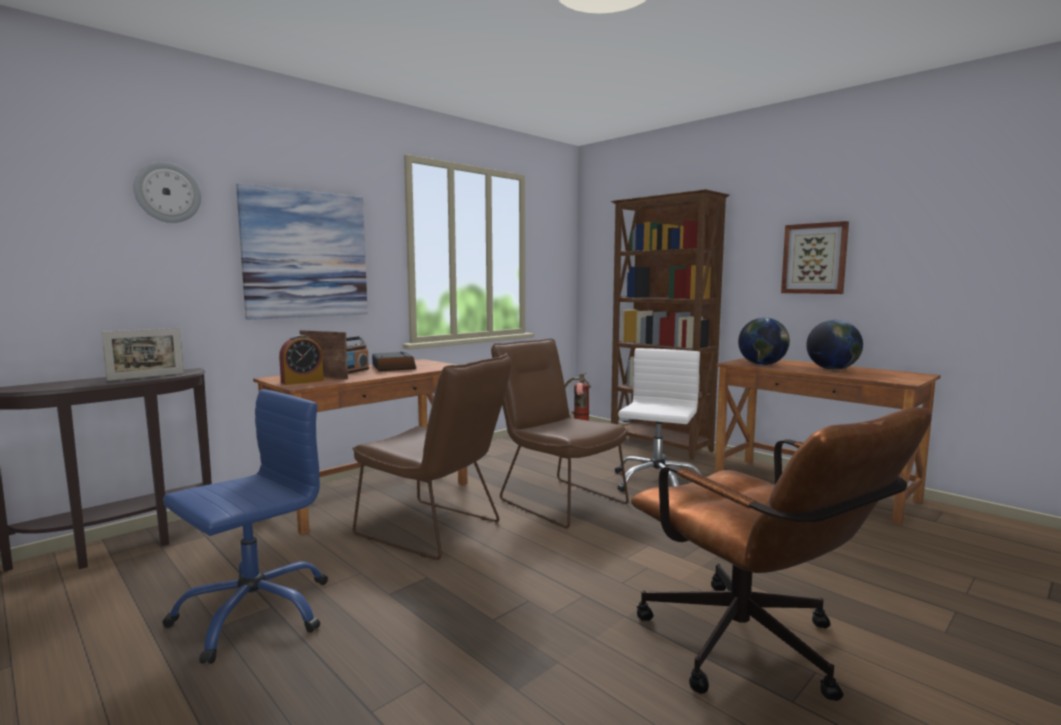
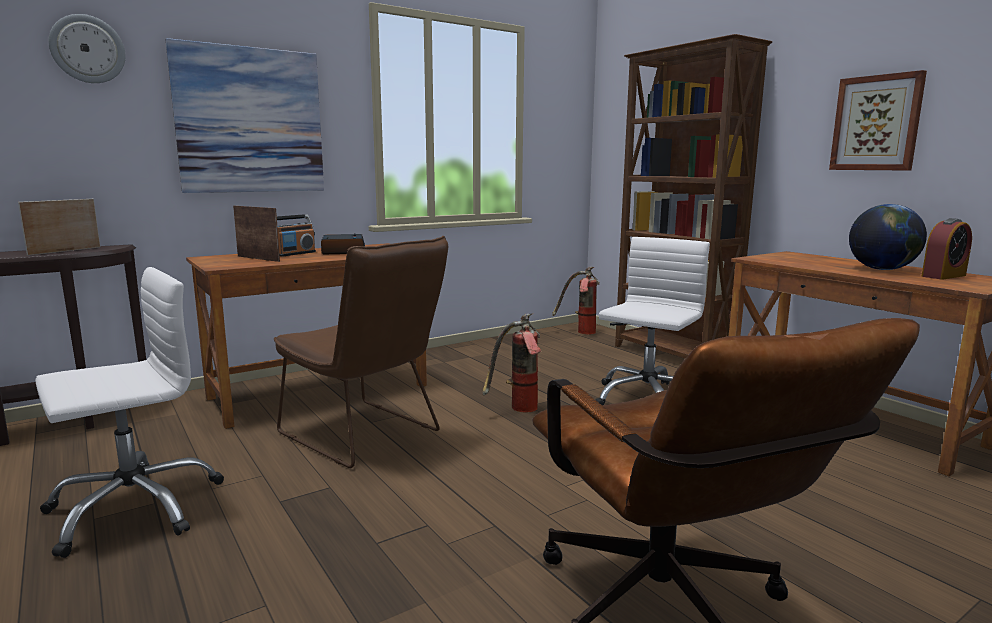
camera: 10 degrees right, 5 degrees up
picture frame [101,328,184,381] -> picture frame turned 150 degrees clockwise [18,199,100,256]
blue office chair [162,389,328,664] -> white office chair [35,267,224,558]
alarm clock [279,335,324,385] -> alarm clock moved to [921,218,972,280]
brown chair [491,339,629,528] -> fire extinguisher [482,313,542,412]
globe [738,318,790,365] -> none

